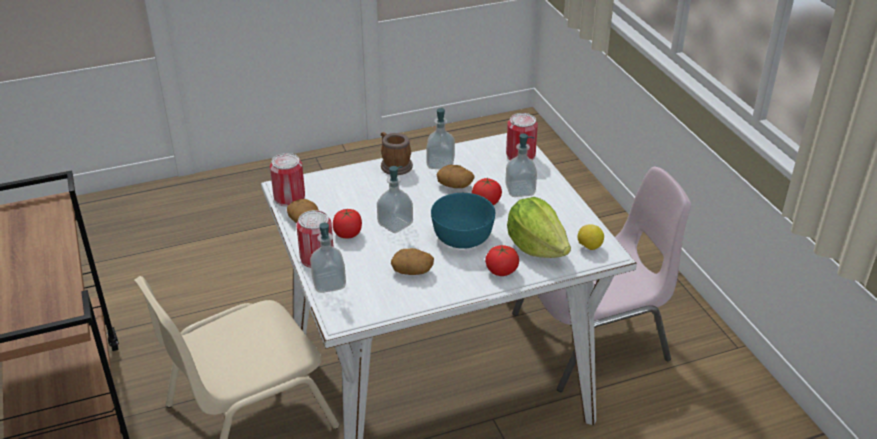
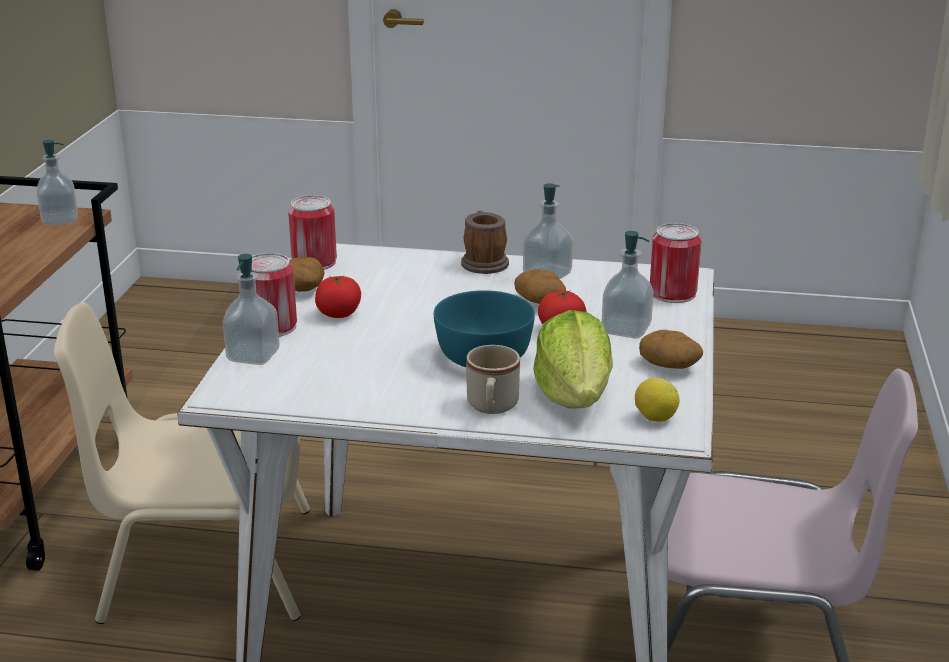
camera: 30 degrees right, 10 degrees down
soap dispenser [377,166,413,233] -> soap dispenser moved to [37,140,78,225]
potato [391,248,434,275] -> potato moved to [639,330,703,369]
tomato [485,245,519,276] -> beige mug [466,345,520,414]

